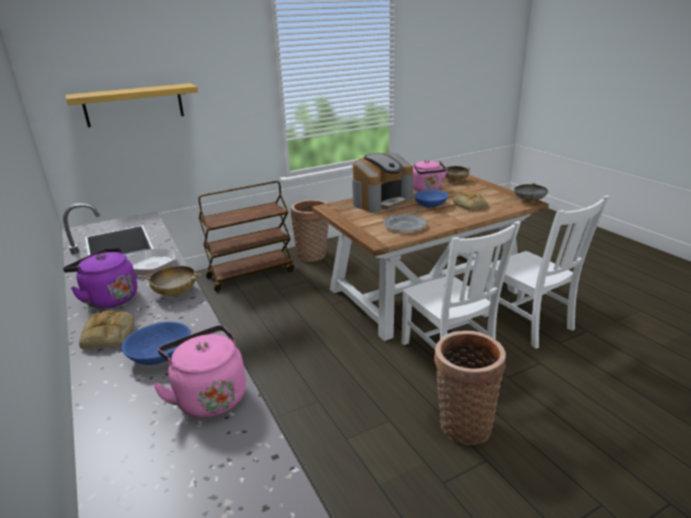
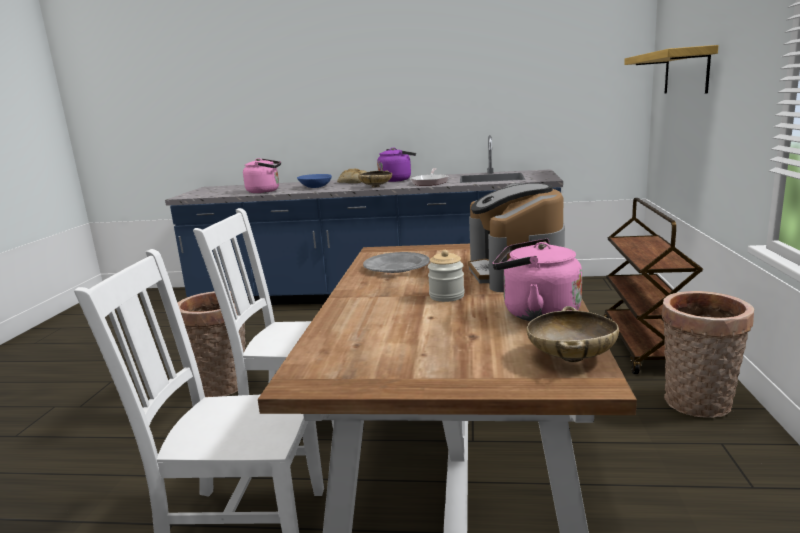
camera: 125 degrees right, 10 degrees down
blue bowl [414,190,449,207] -> jar [428,250,465,302]
bread [453,191,488,210] -> none
grey bowl [514,183,548,202] -> none

